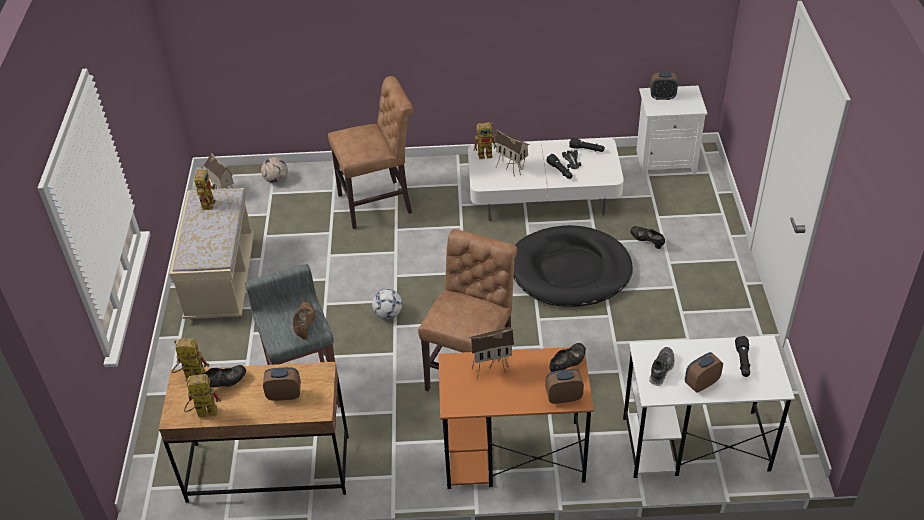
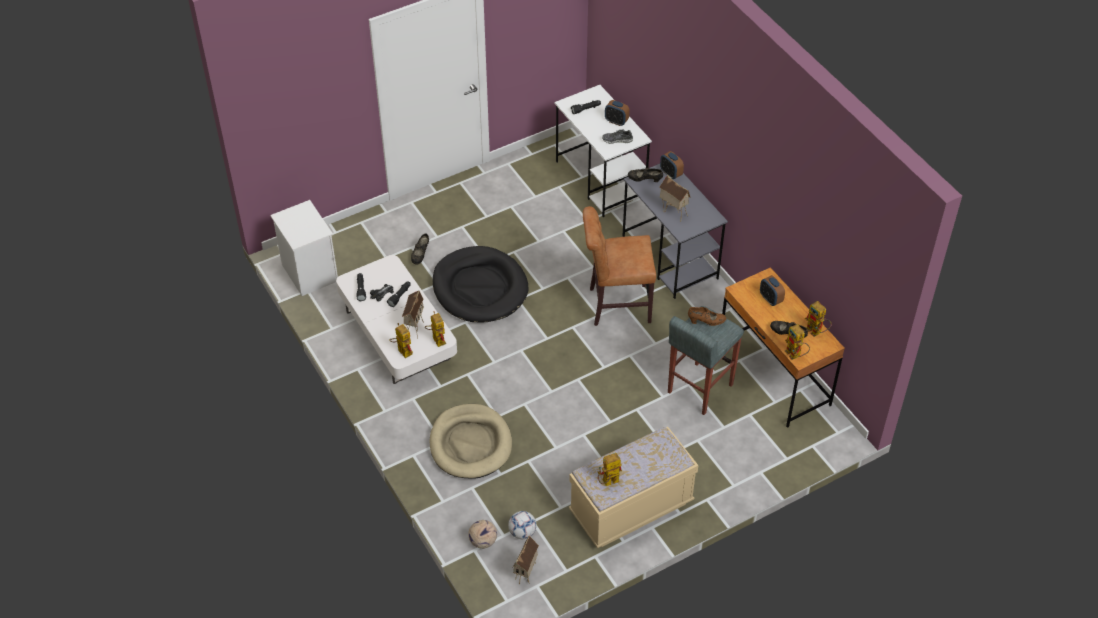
camera: 120 degrees left, 5 degrees up
brown shoe [293,301,315,339] -> brown shoe turned 150 degrees counterclockwise [688,307,726,326]
brown chair [328,76,413,229] -> beige dog bed [429,404,512,479]
football [372,289,402,319] -> football moved to [508,511,536,539]
orange desk [438,347,594,489] -> grey desk [622,164,728,299]
alarm clock [650,72,678,100] -> none
none -> toy robot [425,311,446,347]

